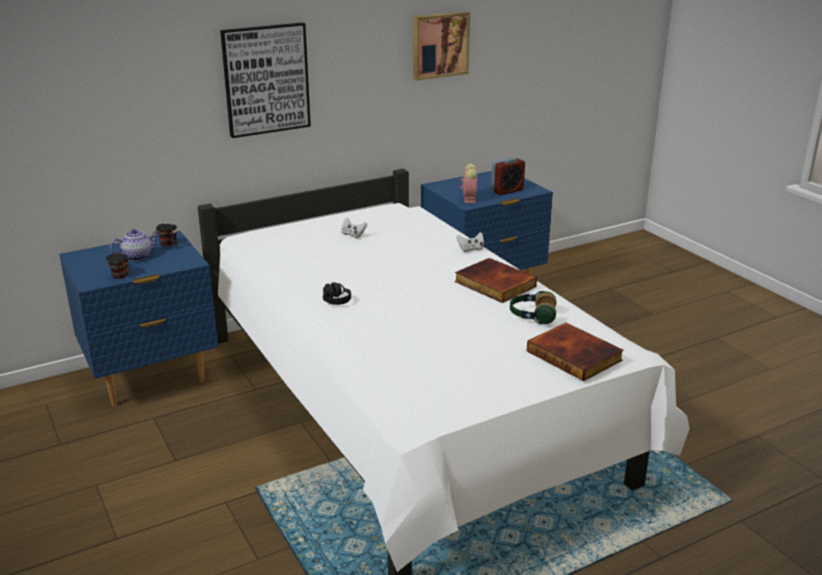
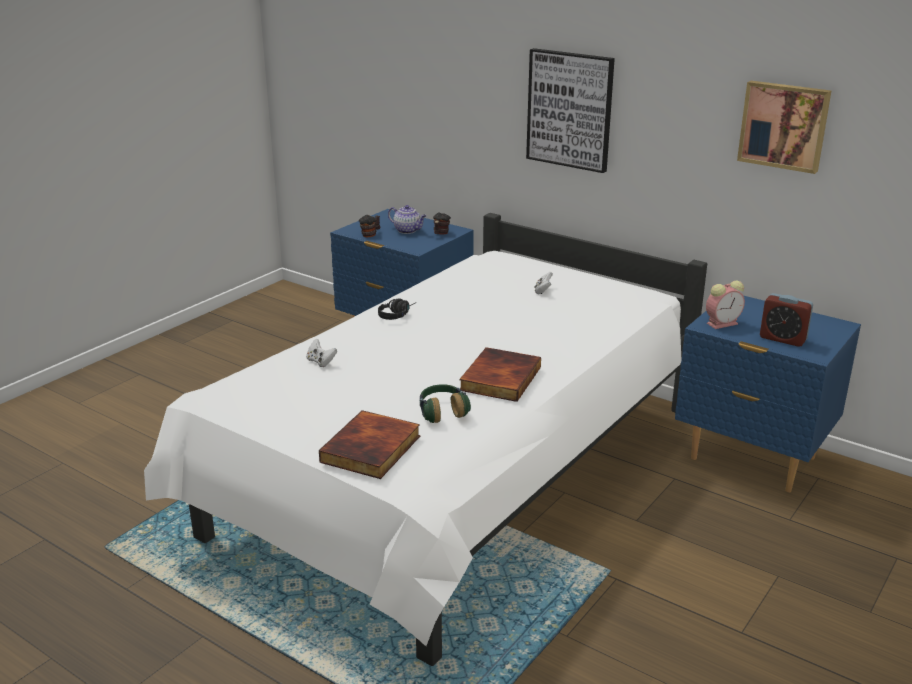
camera: 65 degrees right, 0 degrees up
white game controller [457,232,484,252] -> white game controller moved to [306,339,337,367]

